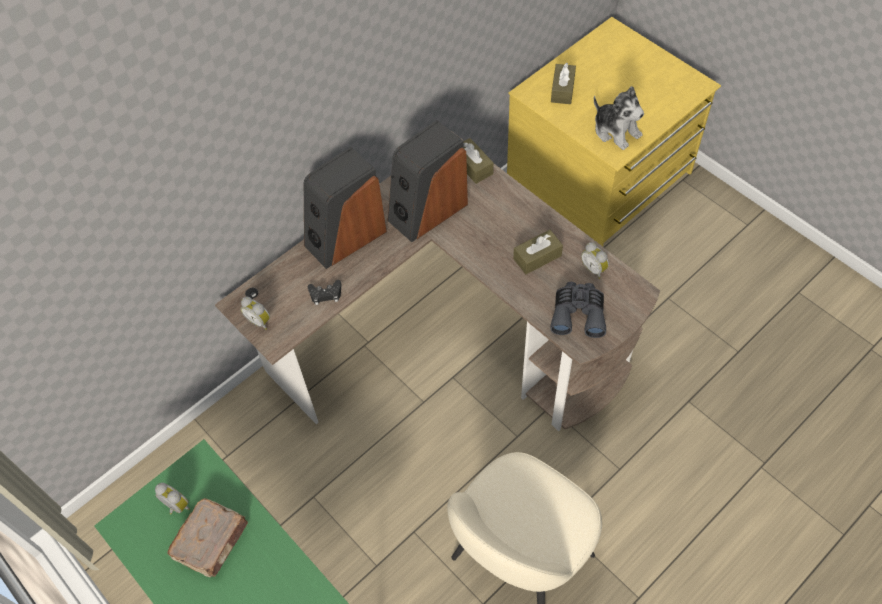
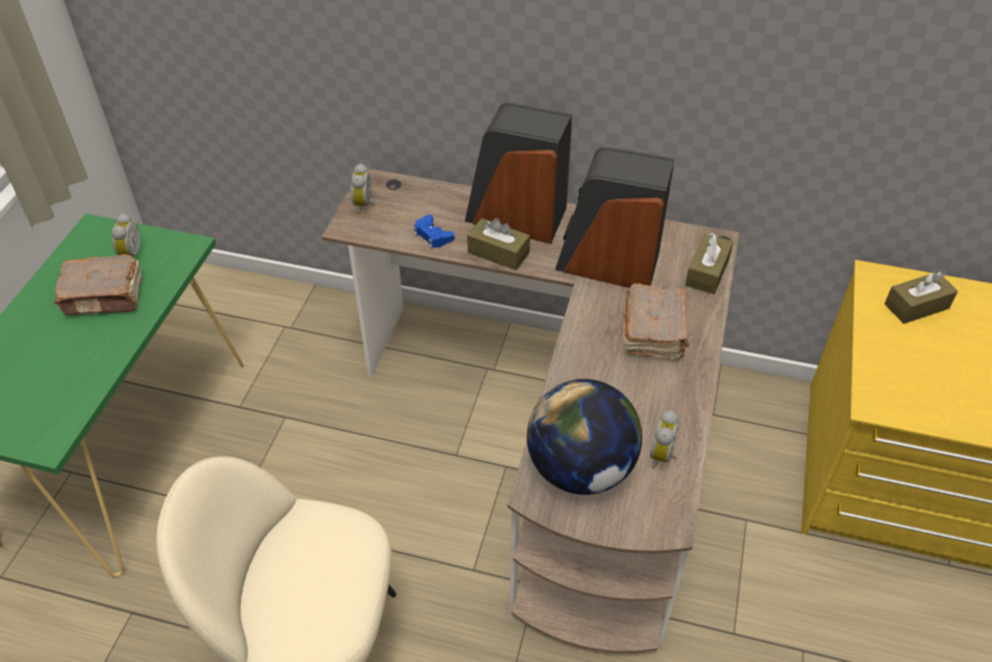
camera: 55 degrees right, 10 degrees down
black game controller [307,280,342,305] -> blue game controller [414,214,454,249]
brown tissue box [513,230,563,274] -> brown tissue box moved to [467,218,530,270]
grey binoculars [550,282,606,338] -> globe [527,379,642,495]
plush toy [594,86,644,150] -> none
none -> brown book [623,283,690,360]

